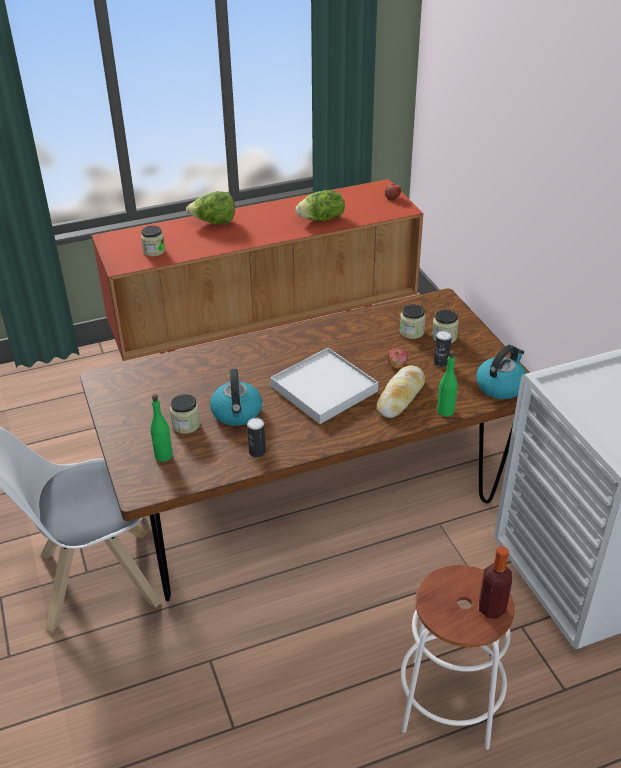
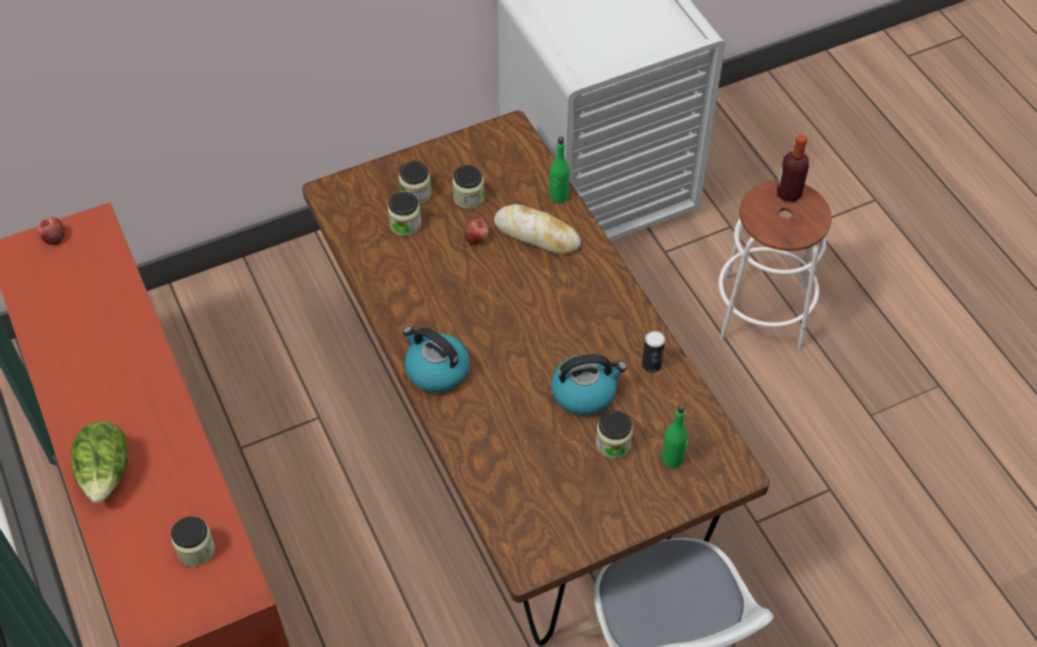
camera: 95 degrees left, 15 degrees up
white tray [270,348,378,424] -> none
lettuce [296,190,345,221] -> none
can [434,331,452,367] -> jar [452,165,485,209]
kettle [476,345,527,399] -> kettle moved to [403,326,470,393]

